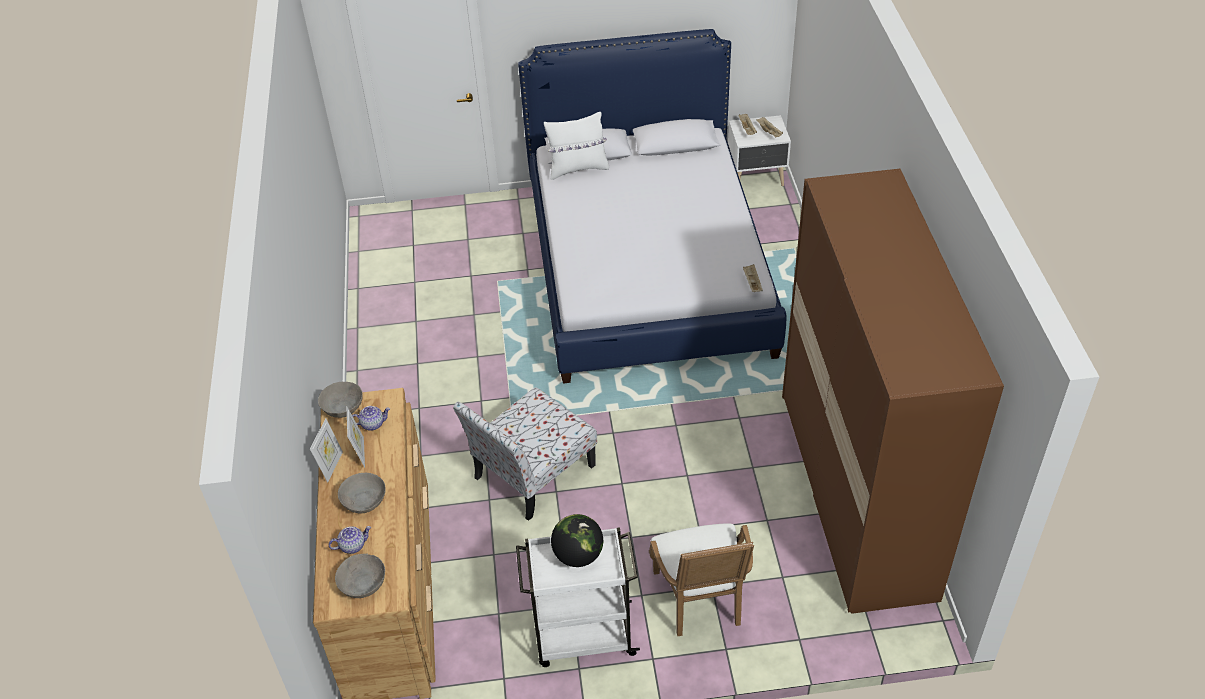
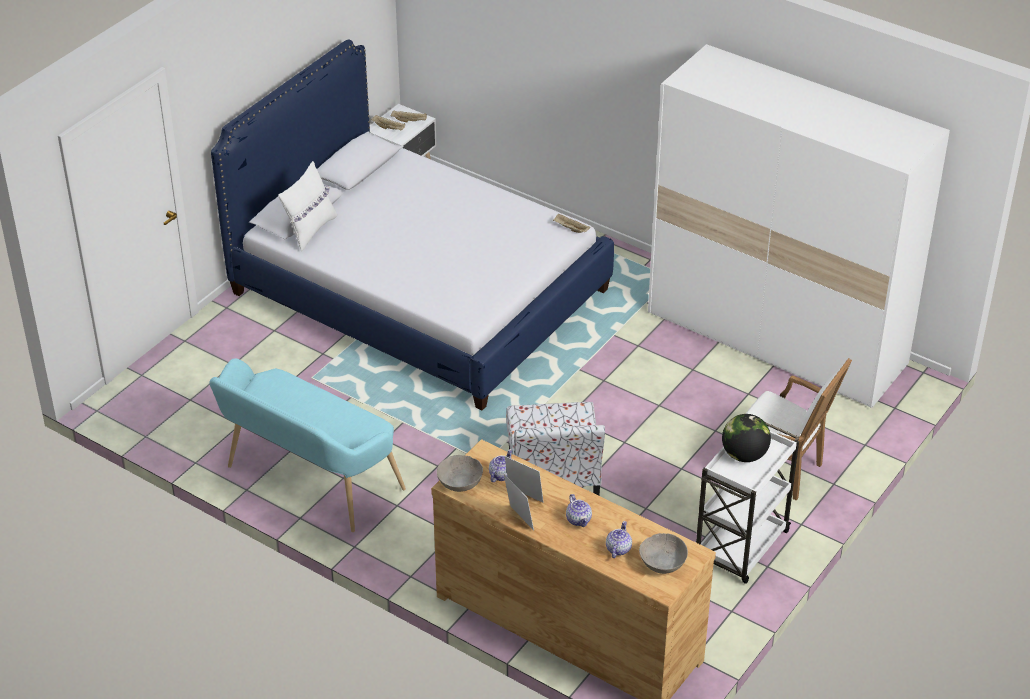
camera: 50 degrees left, 5 degrees down
grey bowl [338,473,386,513] -> teapot [566,494,592,527]
brown wardrobe [782,169,1004,614] -> white wardrobe [648,44,950,408]
none -> turquoise bench [209,358,406,532]

